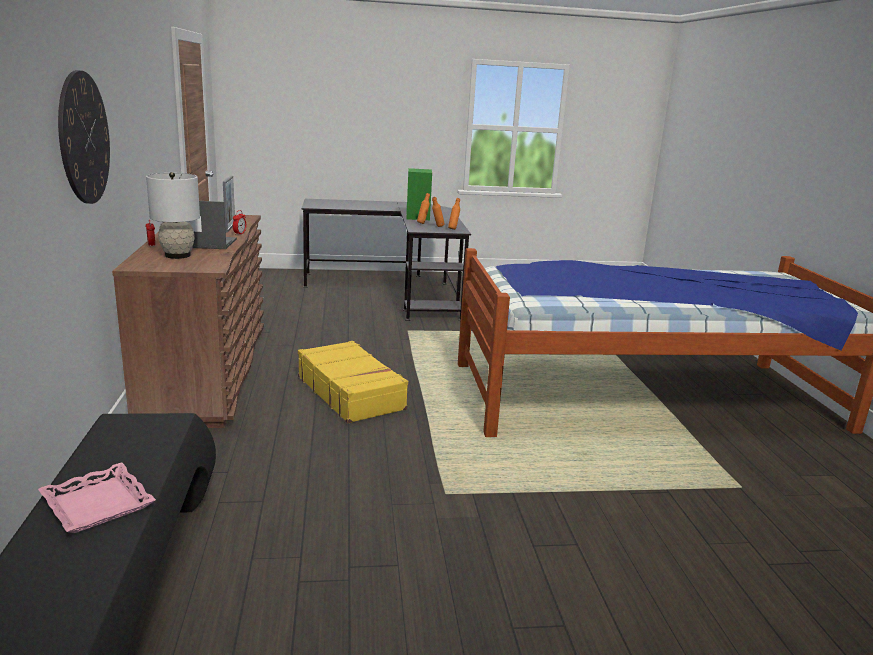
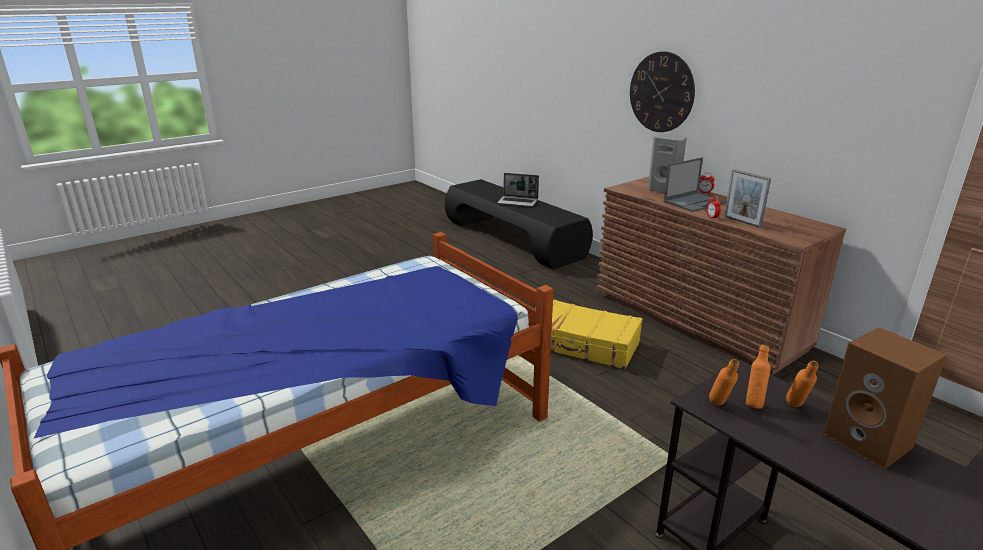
camera: 150 degrees right, 5 degrees up
pink tray [38,463,156,533] -> laptop [497,173,539,207]
white table lamp [146,172,200,259] -> grey speaker [648,134,687,193]
green speaker [406,168,432,220] -> brown speaker [823,327,947,469]

